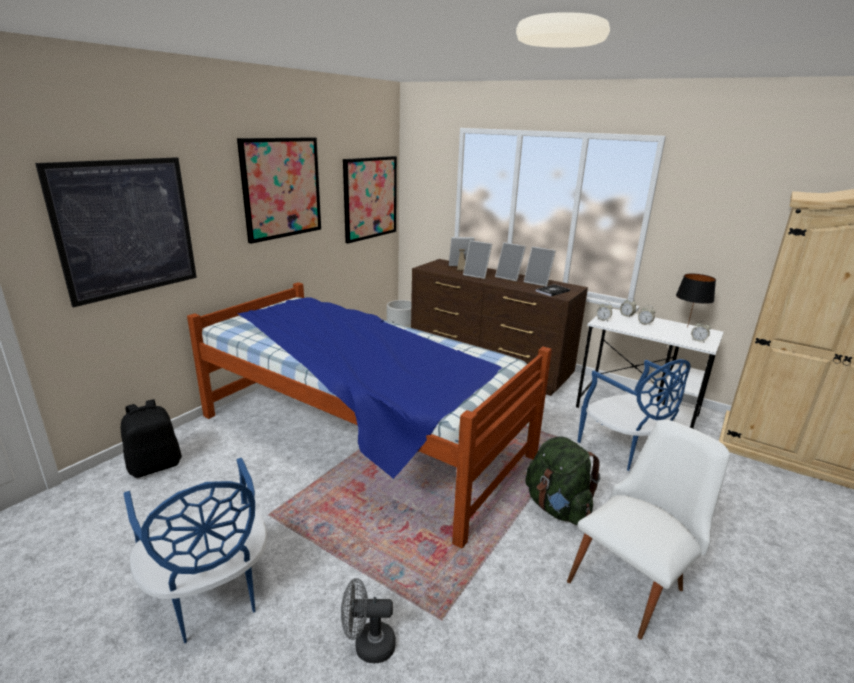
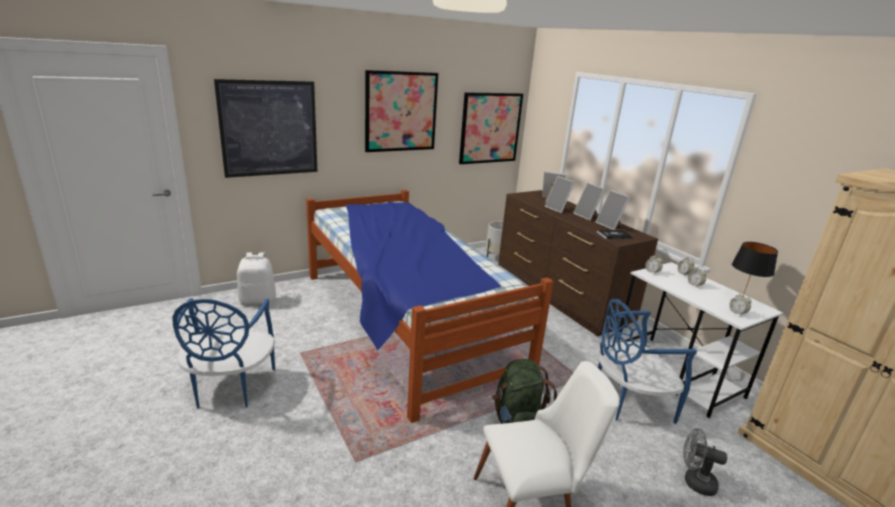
camera: 25 degrees right, 0 degrees up
black backpack [121,399,182,478] -> white backpack [237,252,276,304]
grey fan [341,578,396,663] -> grey fan moved to [683,428,727,496]
blue chair [577,359,691,471] -> blue chair turned 75 degrees clockwise [598,299,697,424]

